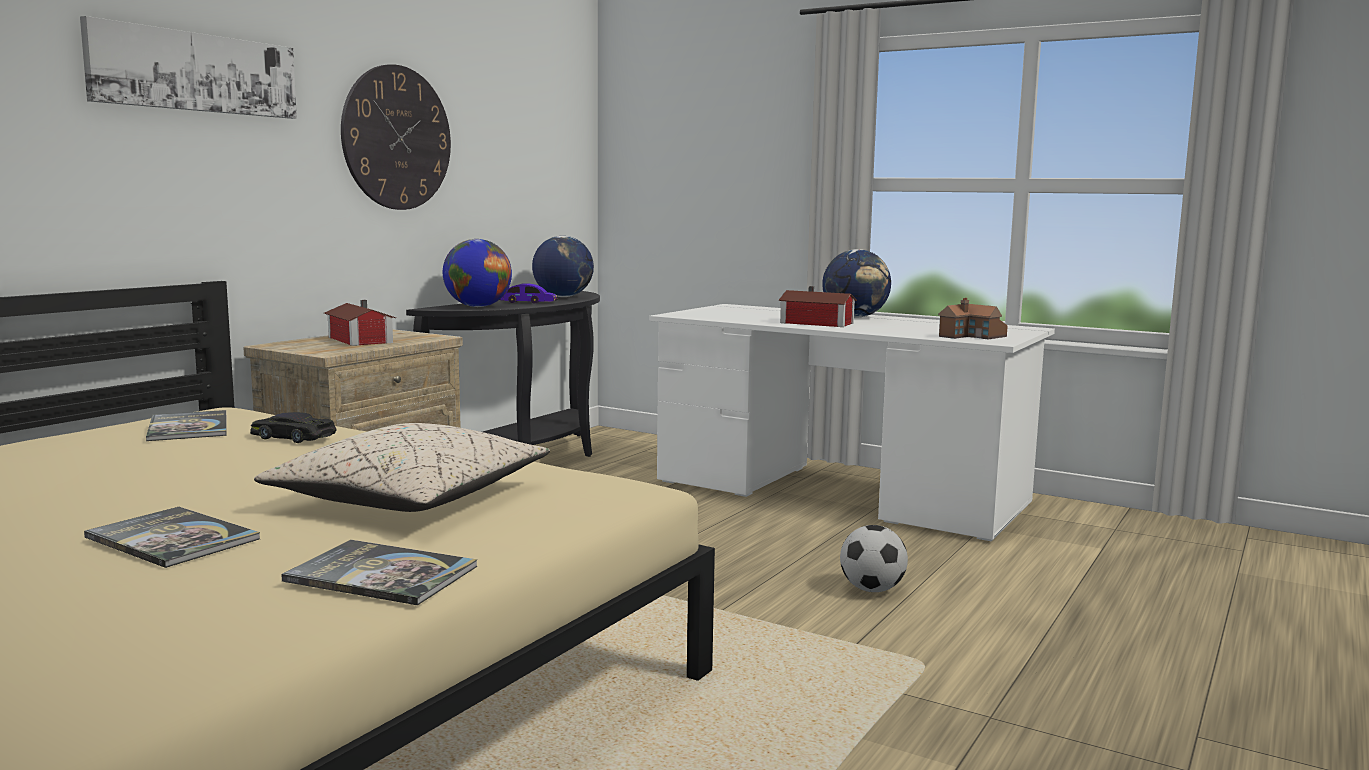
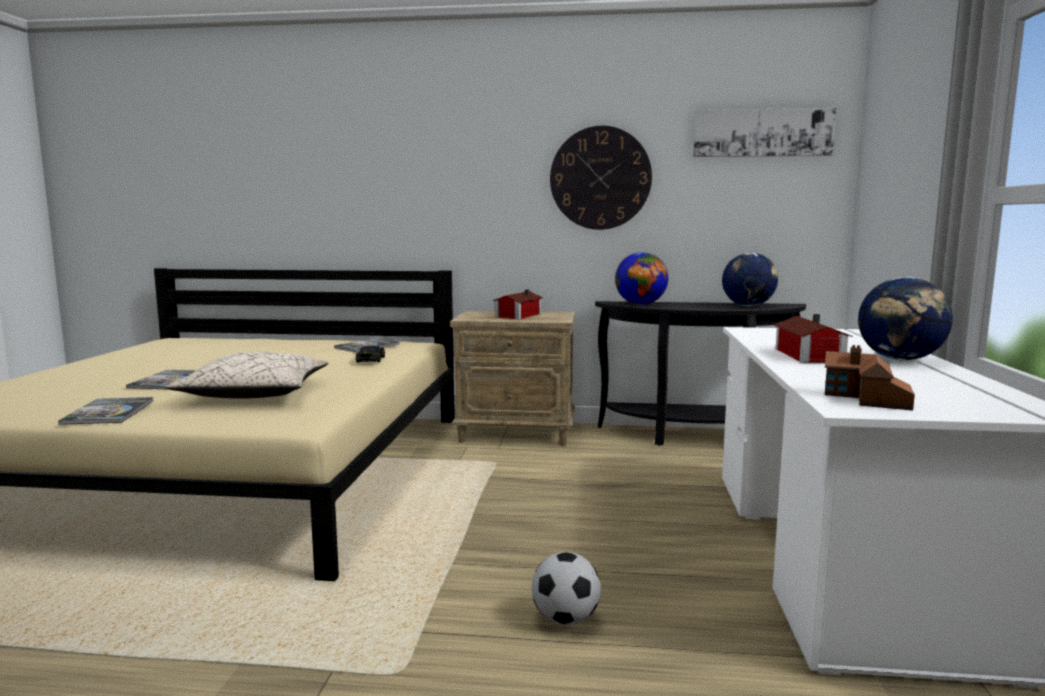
camera: 65 degrees right, 0 degrees up
picture [80,16,297,119] -> picture moved to [693,108,836,157]
toy car [500,283,558,304] -> none

